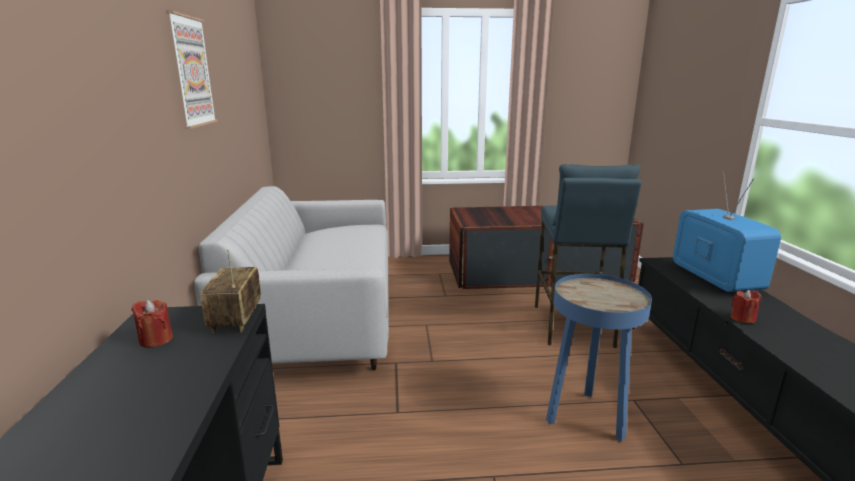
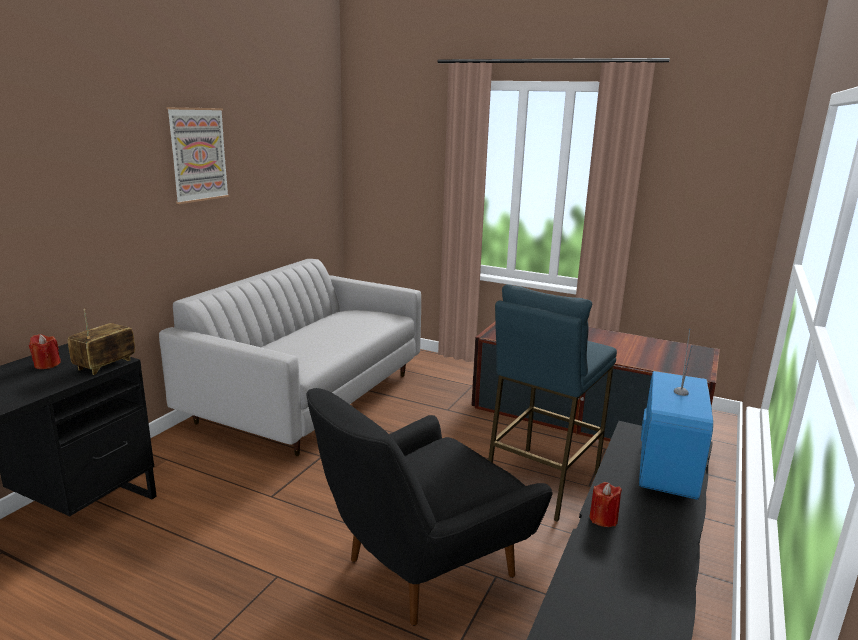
camera: 30 degrees right, 0 degrees up
blue side table [546,274,652,441] -> black armchair [306,388,553,626]

